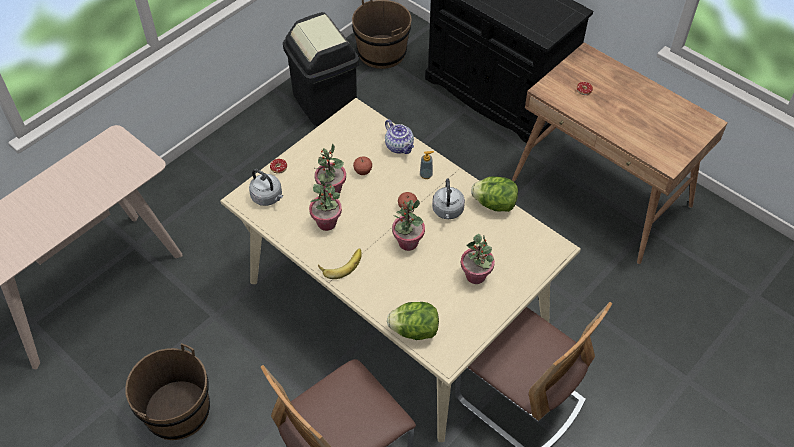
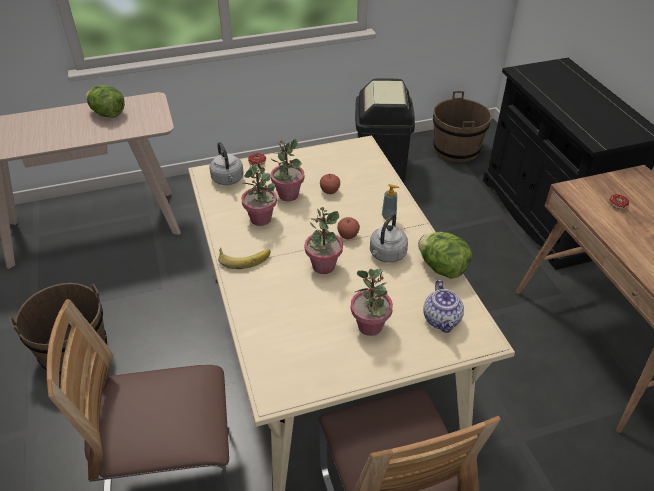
camera: 30 degrees right, 10 degrees down
teapot [385,119,414,154] -> teapot moved to [423,280,464,333]
lettuce [387,302,439,340] -> lettuce moved to [86,85,125,118]

